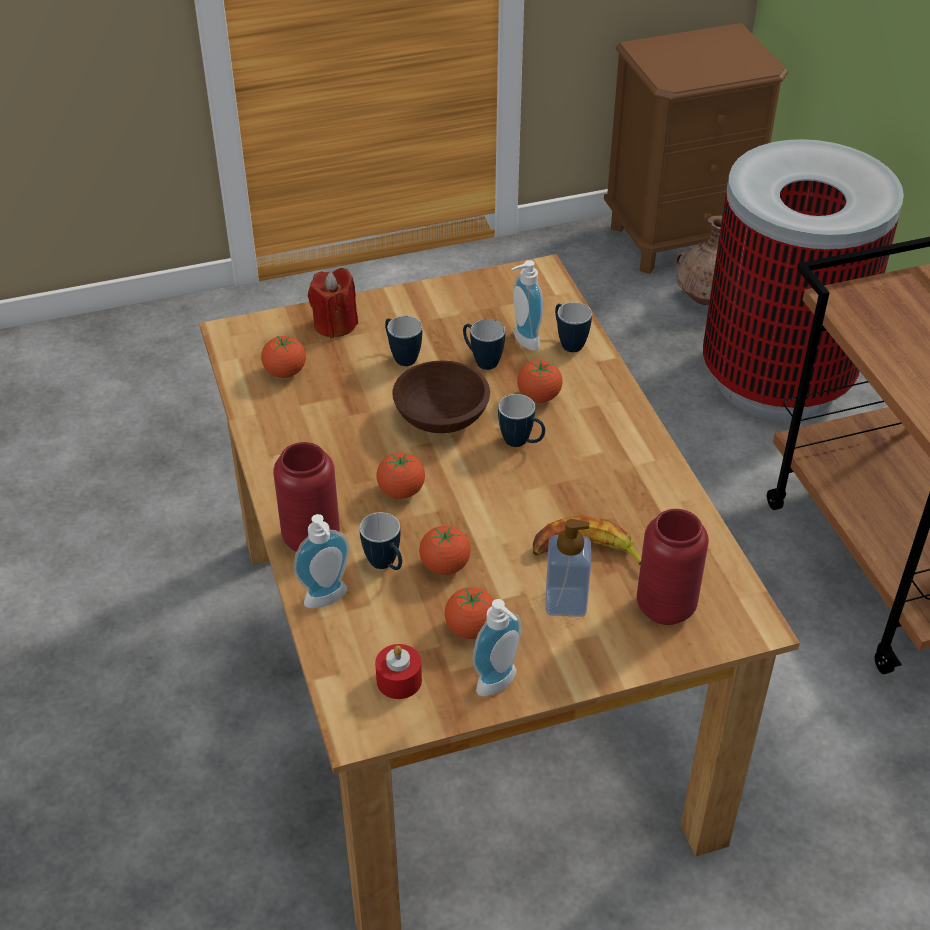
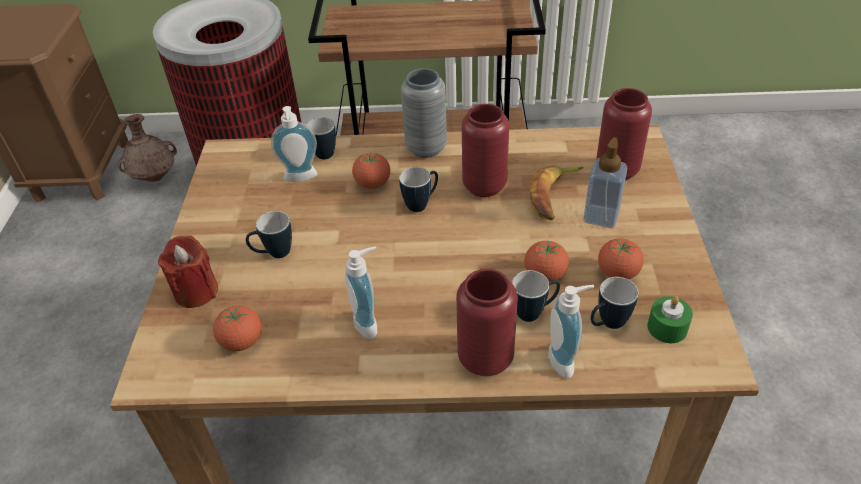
camera: 70 degrees left, 0 degrees up
red candle [375,644,422,699] -> green candle [647,296,693,343]
tomato [376,453,425,499] -> none
brown bowl [392,360,490,433] -> none
mug [463,319,505,370] -> mug moved to [590,277,639,329]
soap dispenser [472,599,522,696] -> soap dispenser moved to [345,246,377,339]
none -> grey vase [401,68,447,158]
none -> red vase [462,104,509,197]

